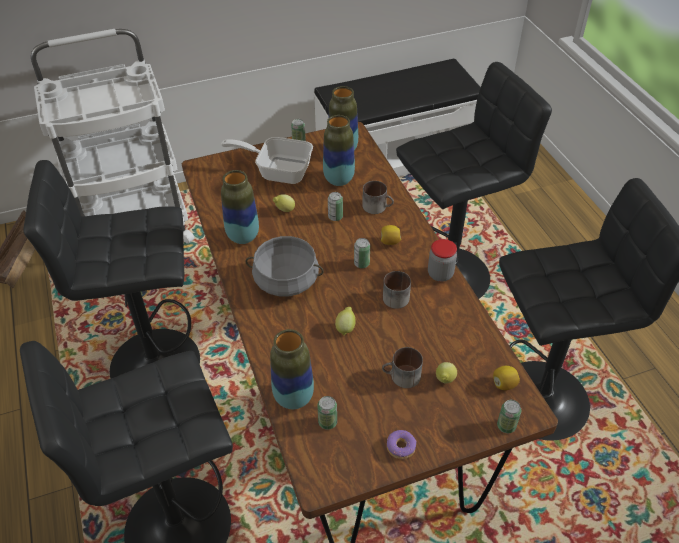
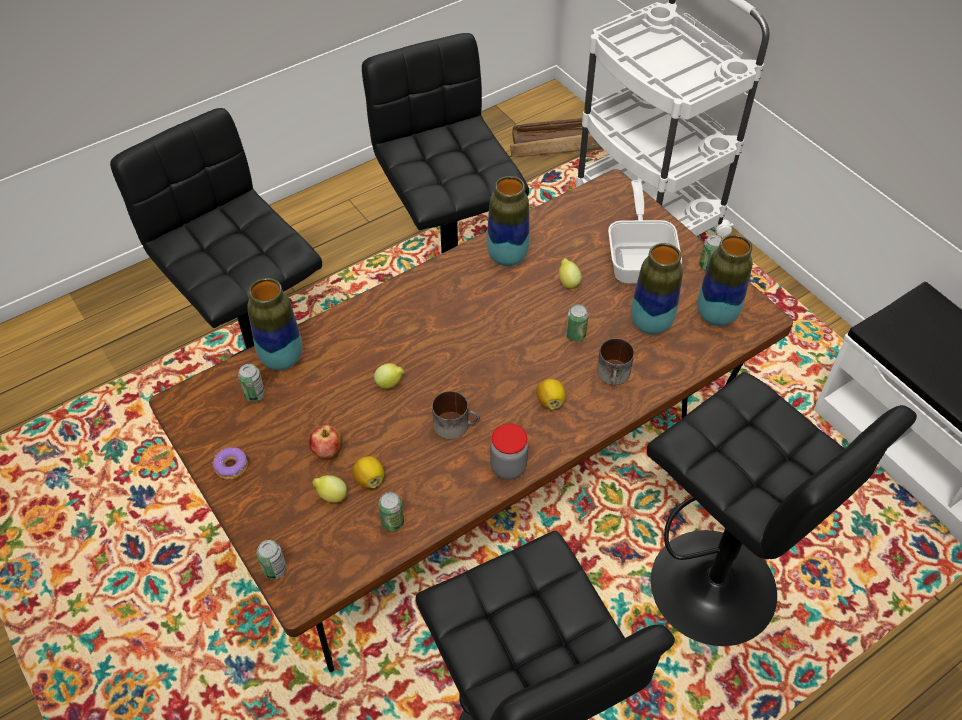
camera: 75 degrees right, 5 degrees up
grey cooking pot [245,236,324,297] -> none
can [354,238,370,268] -> can moved to [378,492,404,531]
mug [382,347,423,388] -> apple [310,425,342,459]
lemon [493,366,520,390] -> lemon moved to [352,456,384,489]

